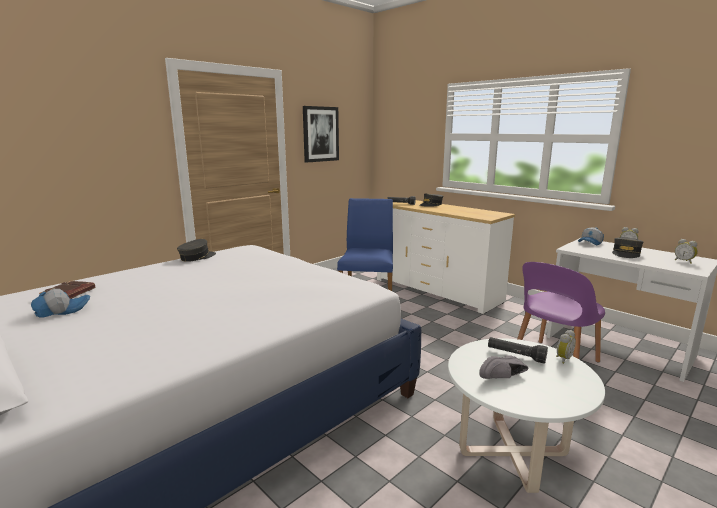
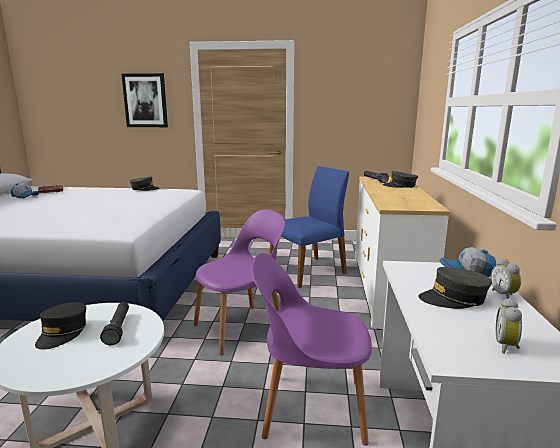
camera: 50 degrees right, 0 degrees up
picture [303,106,339,163] -> picture moved to [121,73,168,127]
grey shoe [479,355,528,379] -> black cap [35,302,86,350]
alarm clock [556,330,576,364] -> none
none -> purple chair [194,209,285,355]

